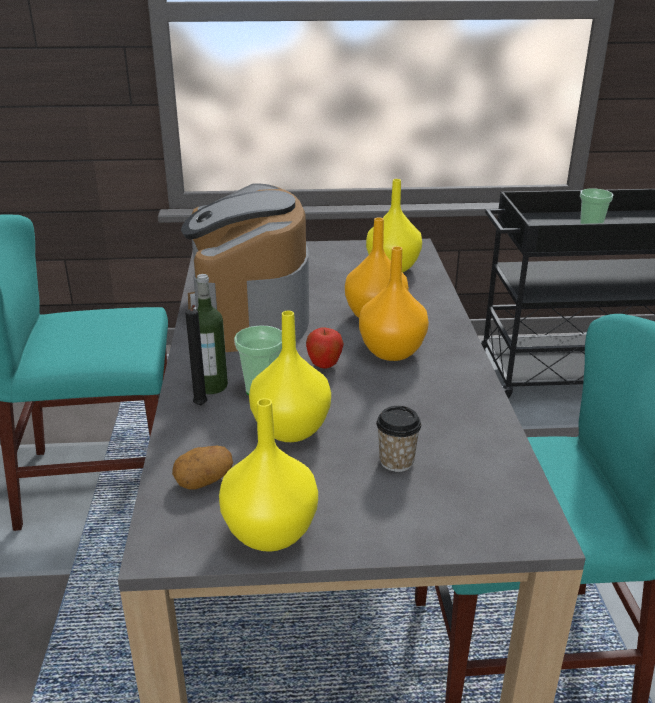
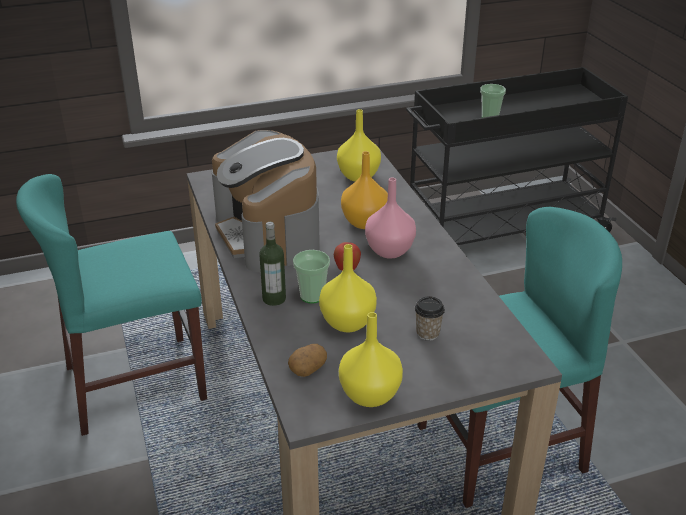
camera: 15 degrees left, 5 degrees up
black candle [185,305,207,405] -> none
orange vase [359,246,429,361] -> pink vase [365,178,416,258]

